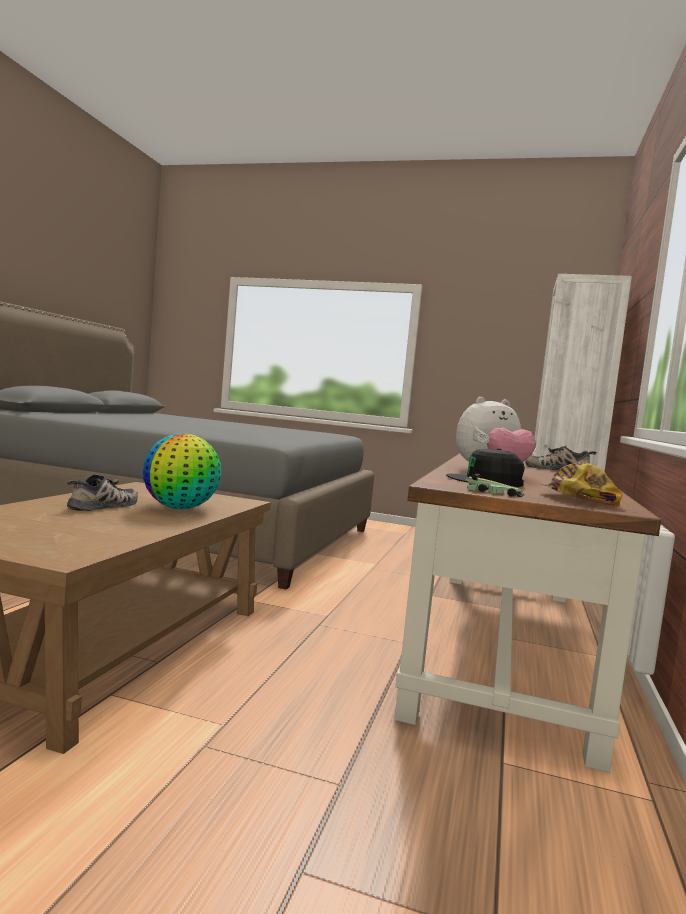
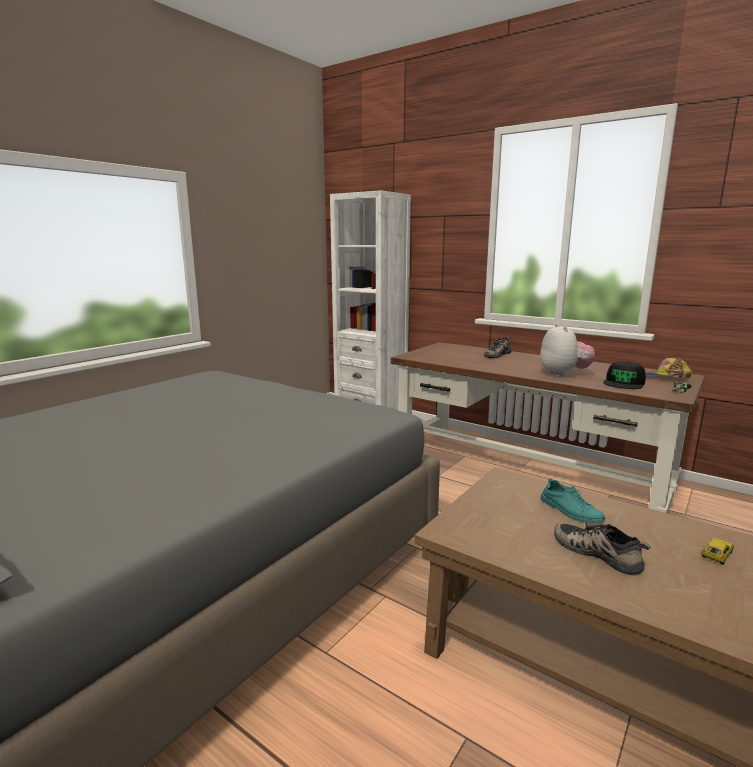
camera: 70 degrees left, 10 degrees up
globe [143,433,221,509] -> turquoise shoe [541,478,605,523]
none -> toy car [701,538,734,565]

